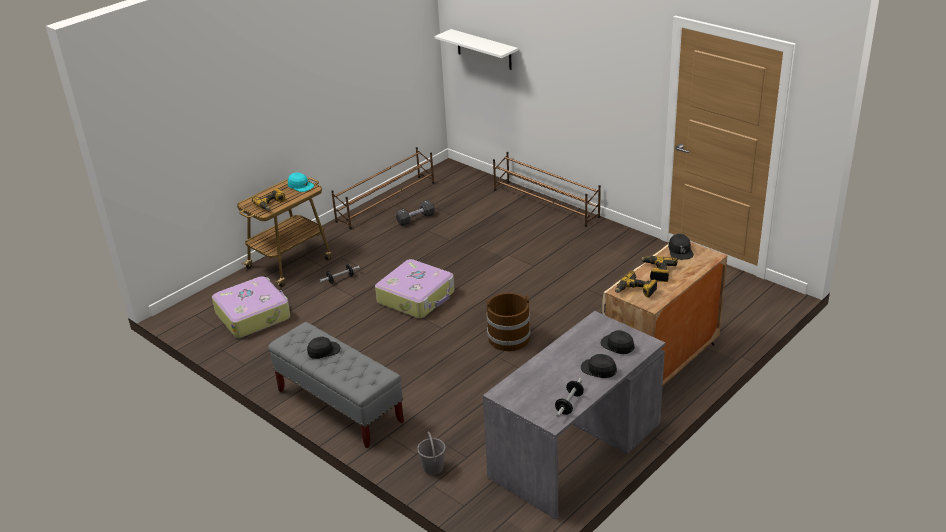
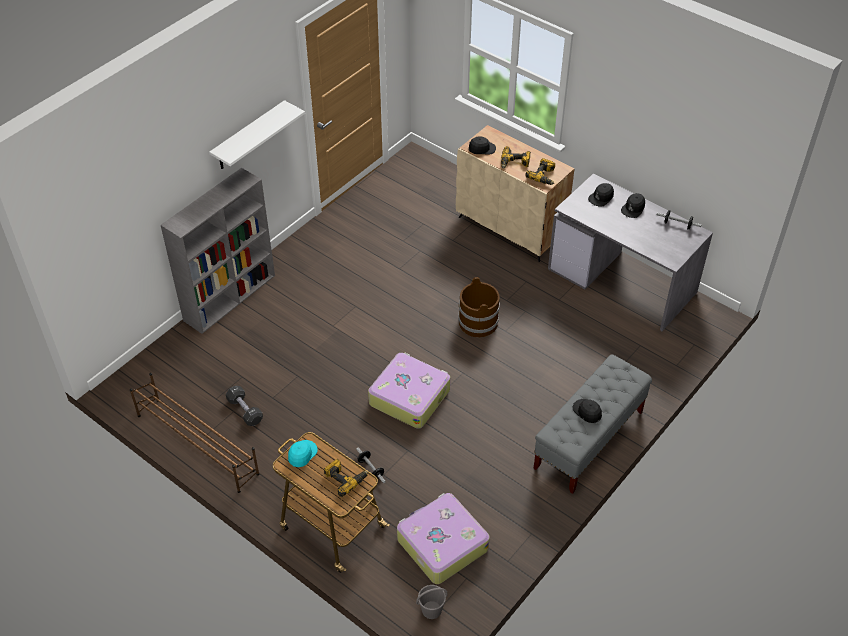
camera: 95 degrees left, 15 degrees up
grey bucket [417,432,446,475] -> grey bucket moved to [416,585,447,619]
white shelf [435,29,518,70] -> white shelf moved to [209,100,305,169]
brown shoe rack [493,152,601,227] -> grey bookcase [161,168,275,334]

